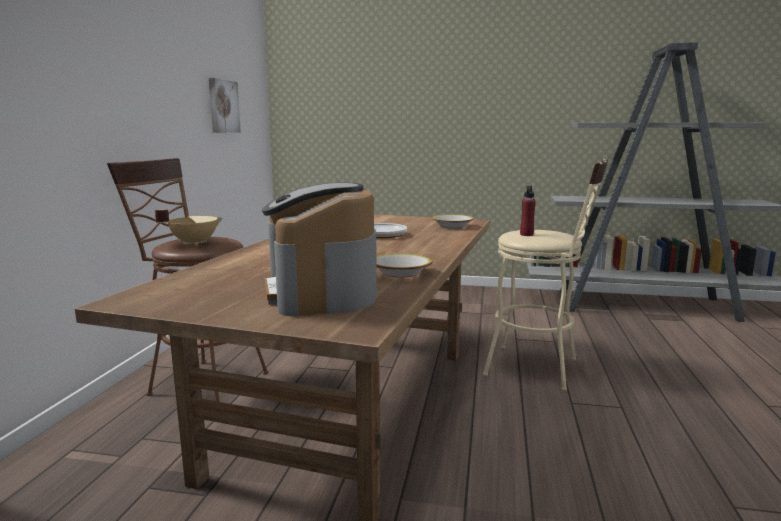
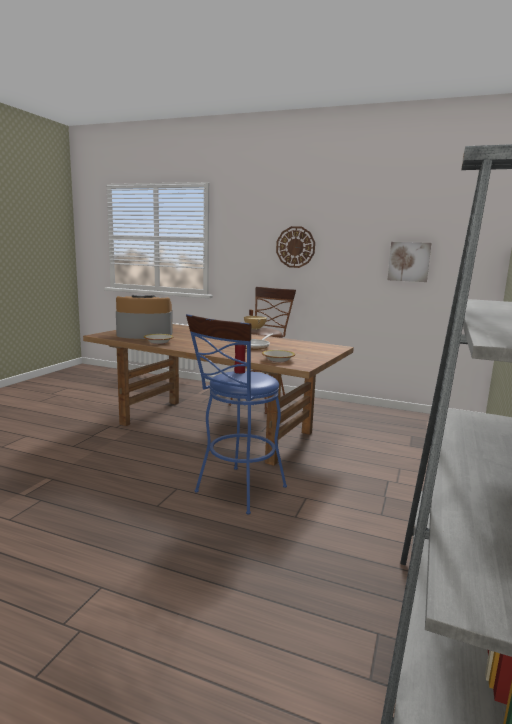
camera: 100 degrees right, 0 degrees up
beige stool [483,158,608,391] -> blue stool [186,314,287,515]
none -> wall clock [276,226,315,268]

